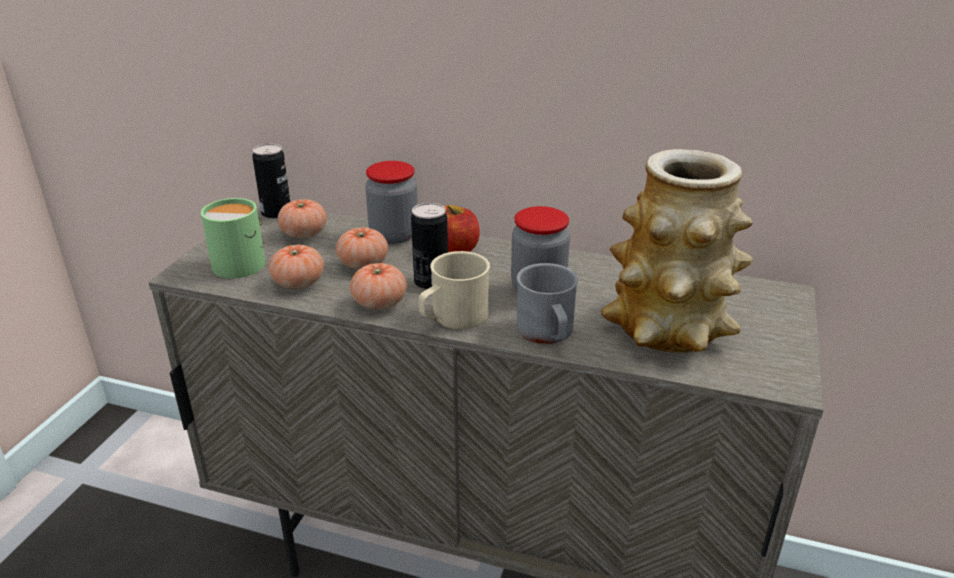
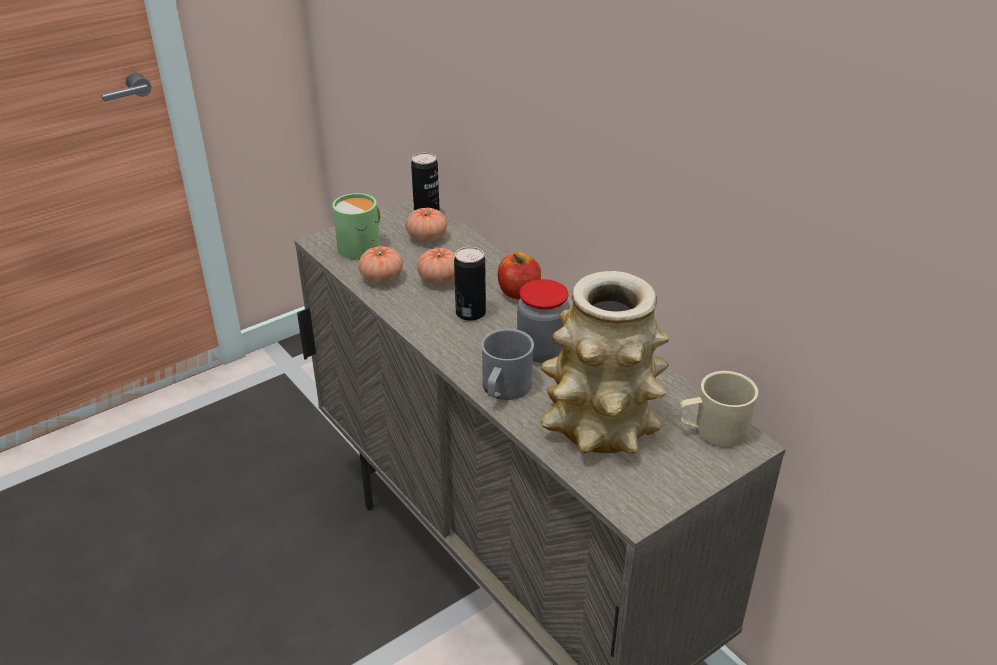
camera: 35 degrees right, 5 degrees up
tomato [350,263,407,310] -> none
jar [365,161,418,244] -> none
beige mug [419,251,490,329] -> beige mug moved to [678,371,758,447]

